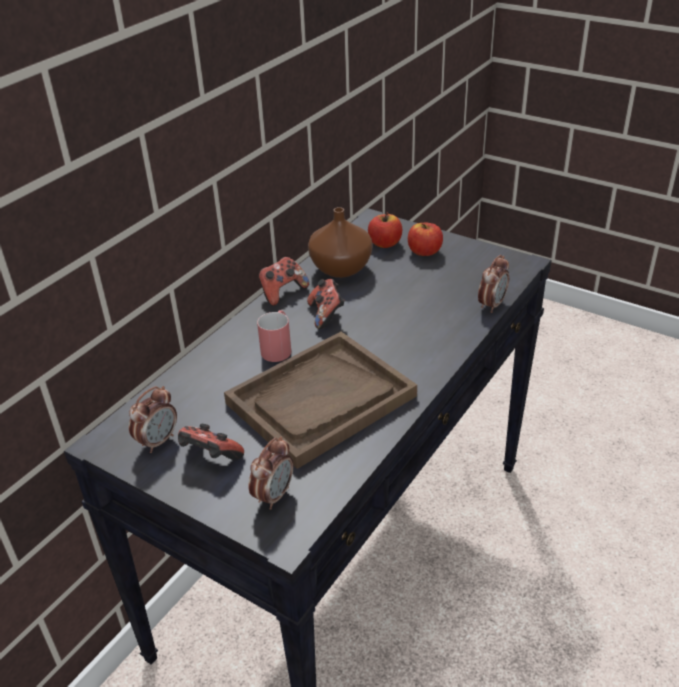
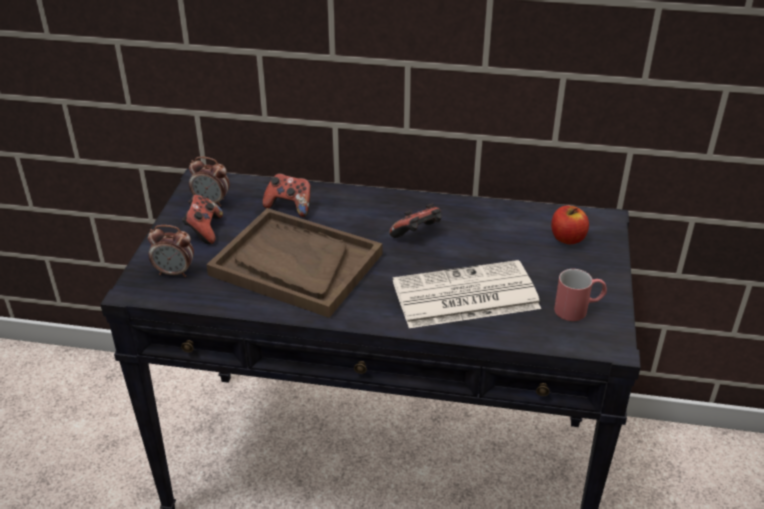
camera: 65 degrees right, 0 degrees up
red mug [257,310,291,362] -> red mug moved to [554,269,607,321]
game controller [259,257,309,306] -> game controller moved to [262,173,311,217]
brown vase [308,207,373,278] -> none
apple [408,223,443,256] -> none
alarm clock [478,255,509,313] -> none
none -> newspaper [393,260,541,328]

